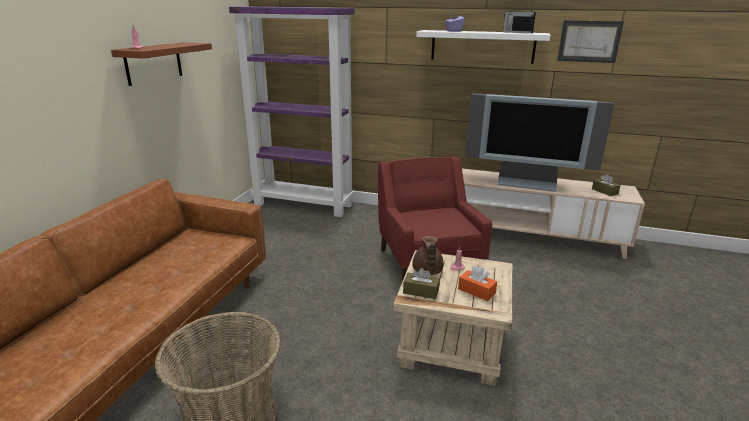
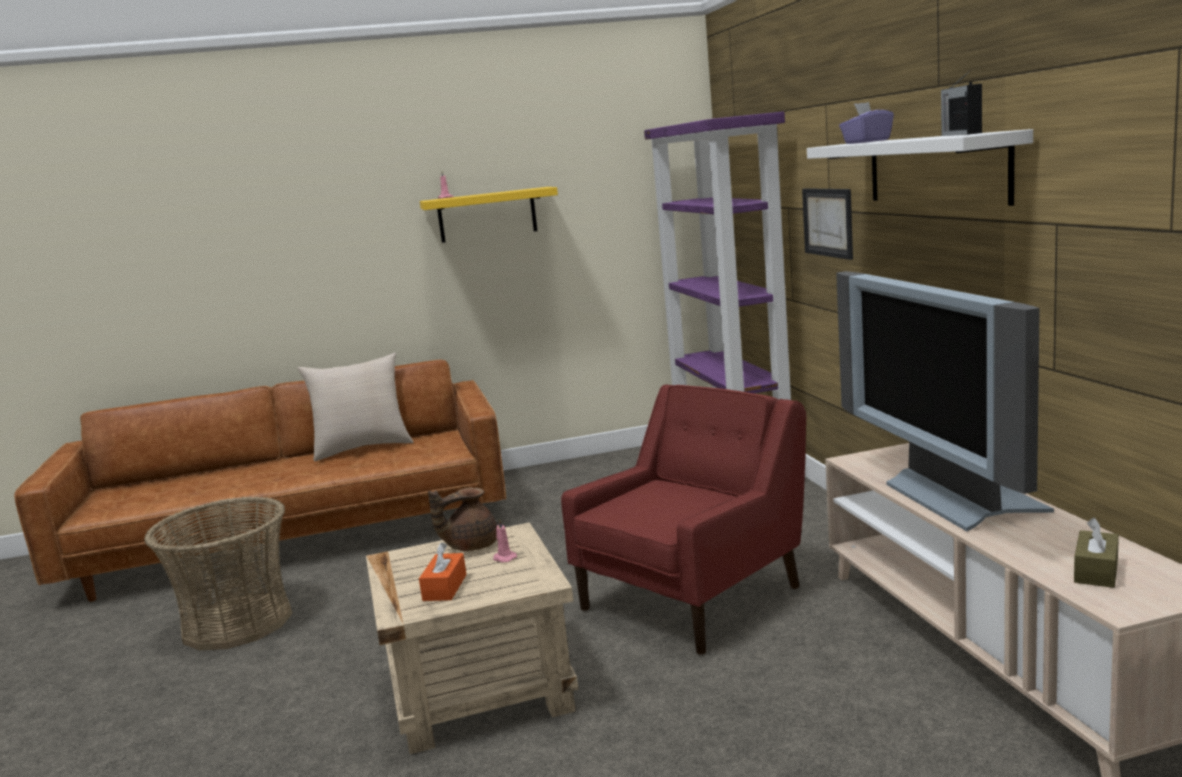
camera: 60 degrees right, 10 degrees down
brown shelf [111,42,212,86] -> yellow shelf [420,187,558,243]
brown tissue box [403,268,440,299] -> none
picture [557,20,624,63] -> picture moved to [802,188,853,260]
none -> beige pillow [298,352,414,461]

